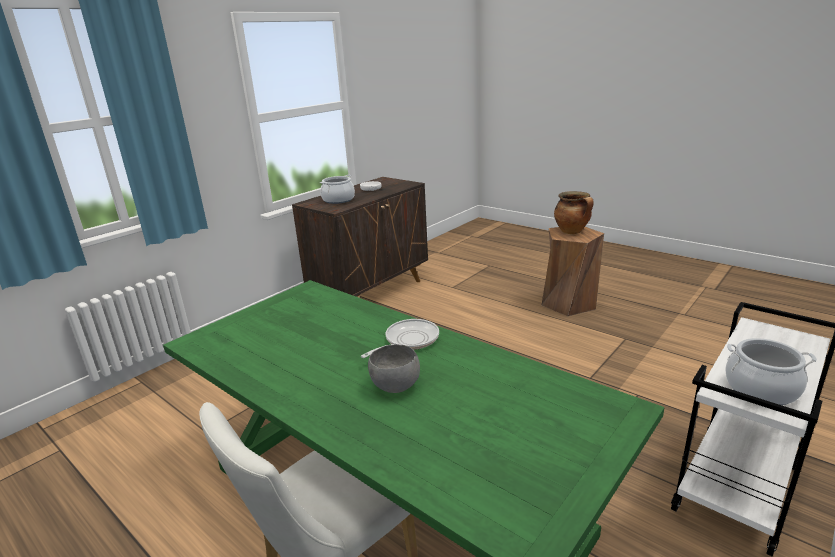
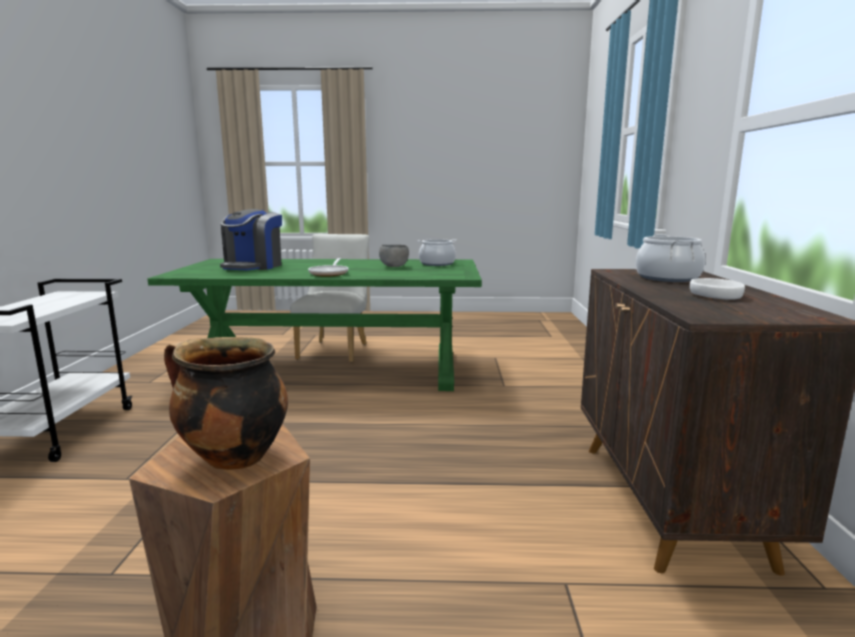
camera: 140 degrees right, 10 degrees down
grey bowl [368,345,420,393] -> grey bowl moved to [379,245,409,267]
cooking pot [725,338,817,405] -> cooking pot moved to [418,239,457,266]
none -> coffee machine [220,209,282,270]

